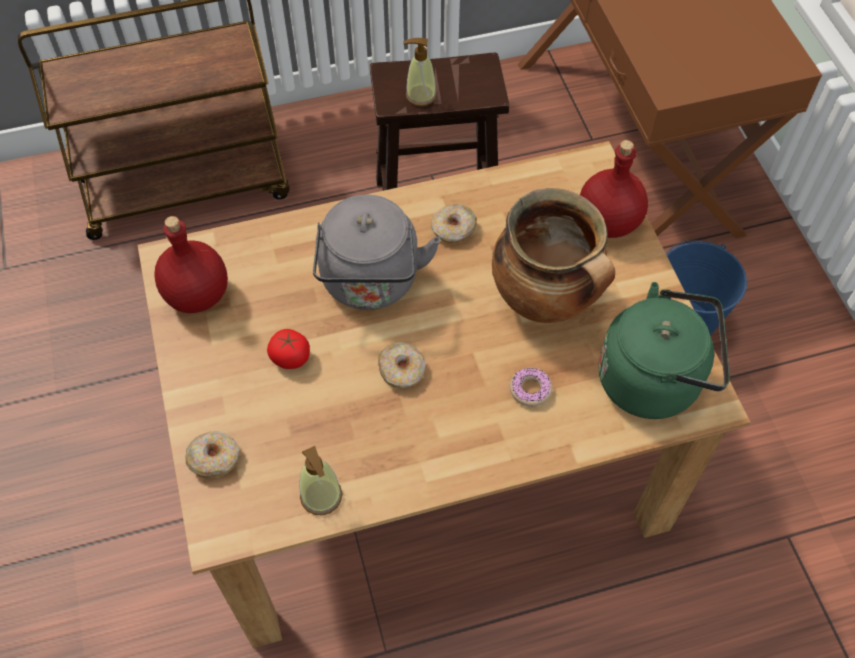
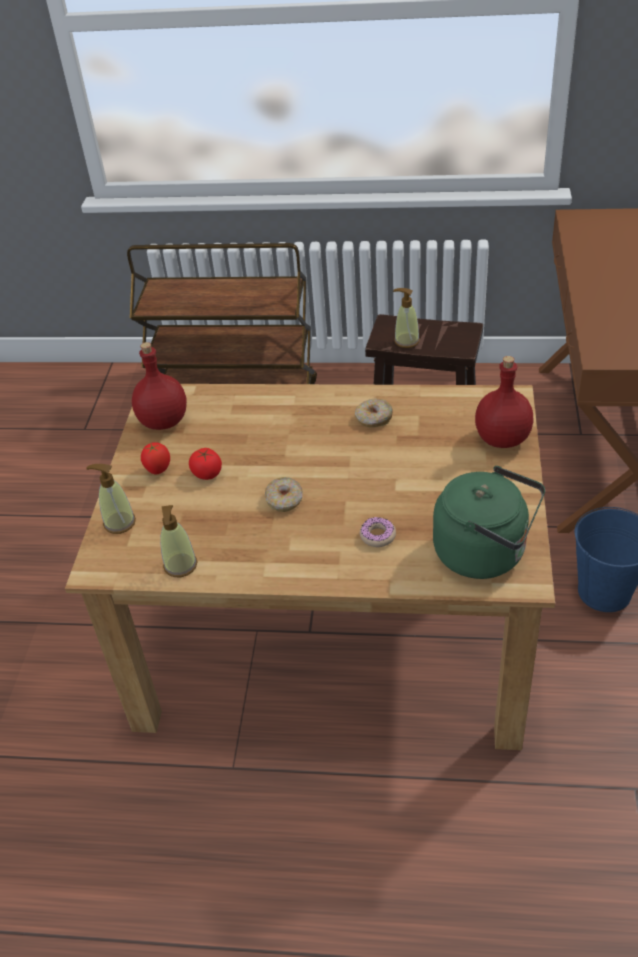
camera: 25 degrees right, 15 degrees down
donut [186,431,239,479] -> soap dispenser [86,464,136,534]
grey kettle [313,195,441,310] -> none
cooking pot [492,188,615,323] -> none
none -> tomato [141,442,170,475]

